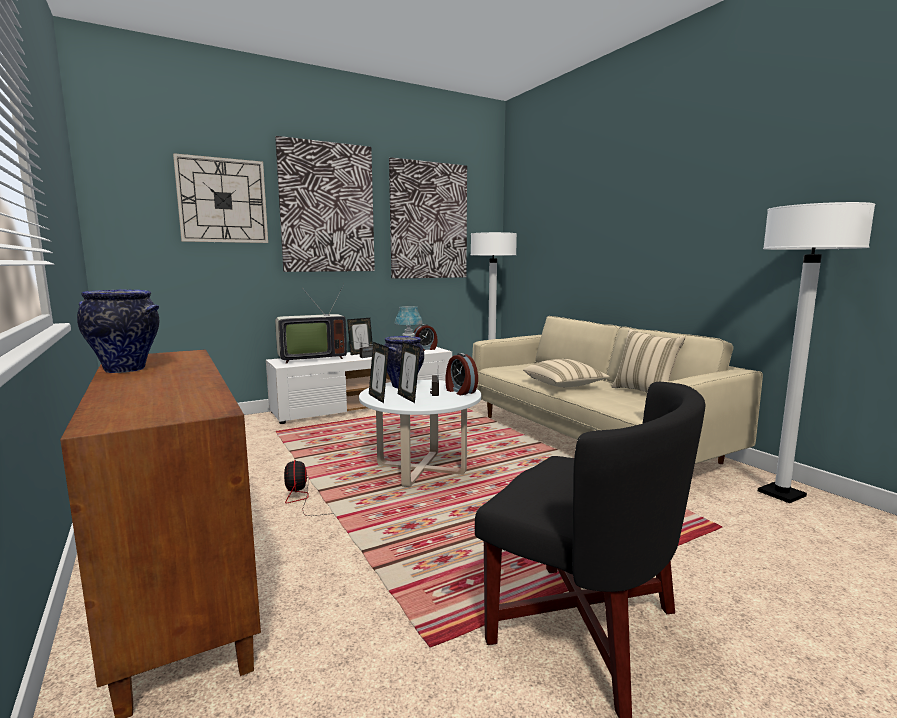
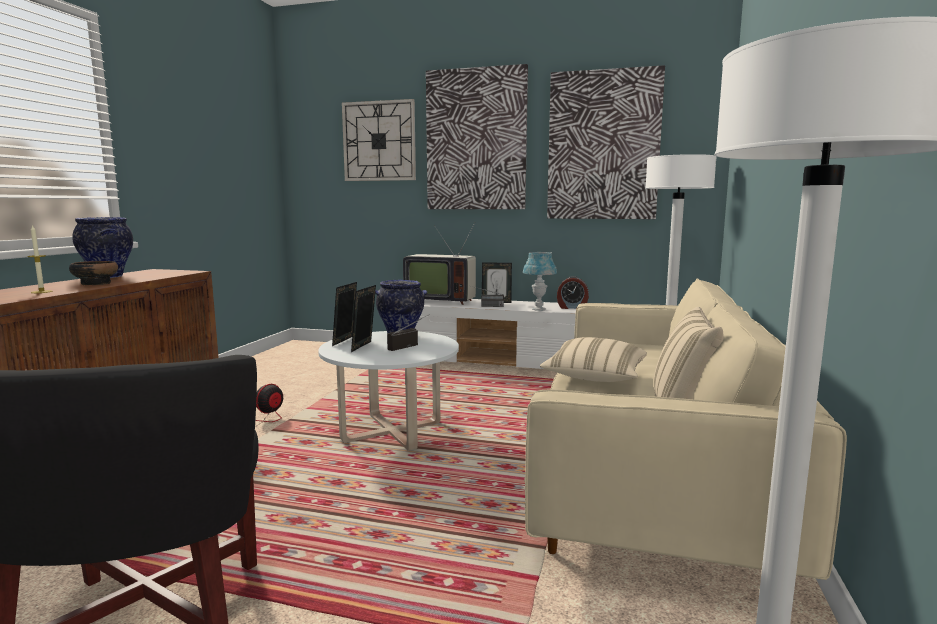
camera: 45 degrees right, 0 degrees up
alarm clock [446,353,478,395] -> none
none -> candle [27,225,53,293]
none -> bowl [69,261,118,285]

